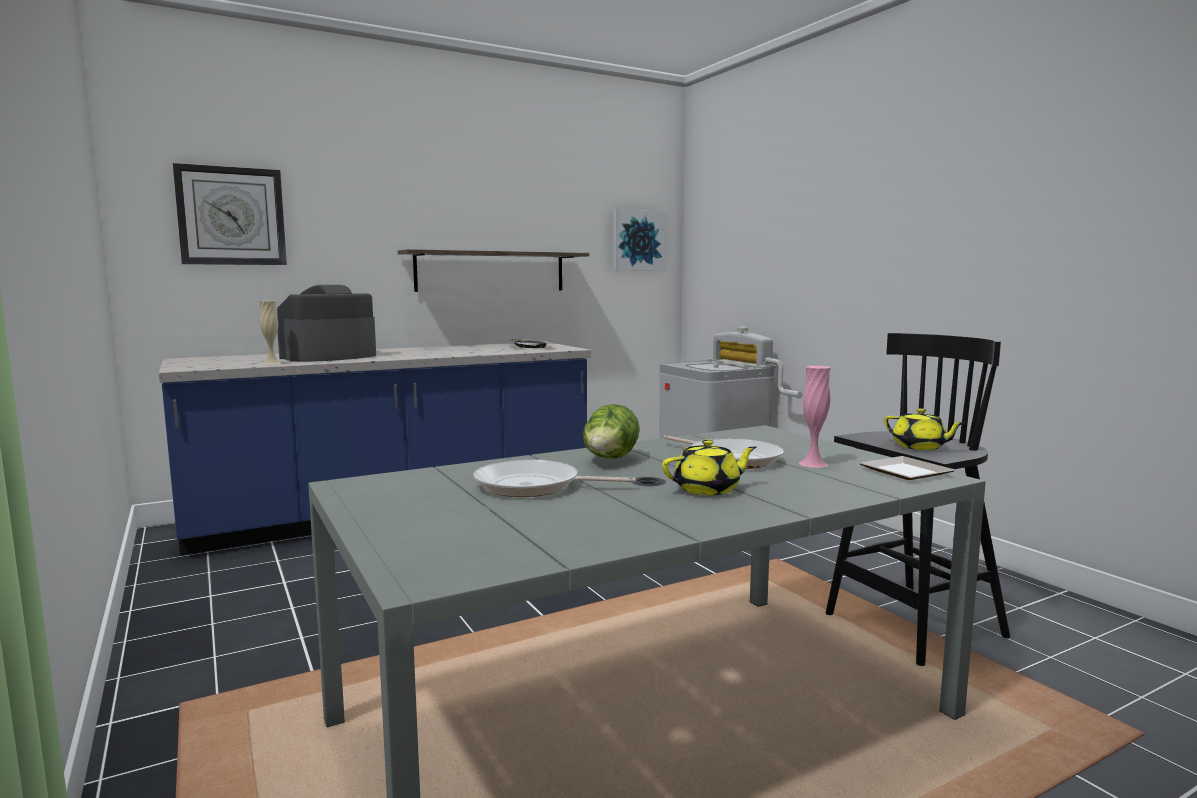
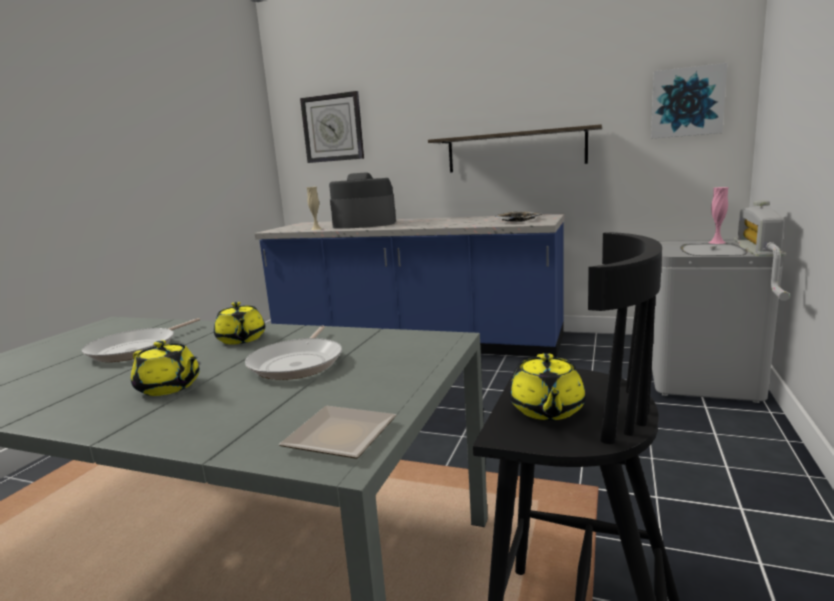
camera: 50 degrees right, 5 degrees up
frying pan [473,459,636,497] -> frying pan turned 120 degrees counterclockwise [82,318,200,362]
lettuce [583,404,640,459] -> yellow teapot [214,302,265,345]
pink vase [799,366,831,468] -> pink vase moved to [709,187,729,244]

